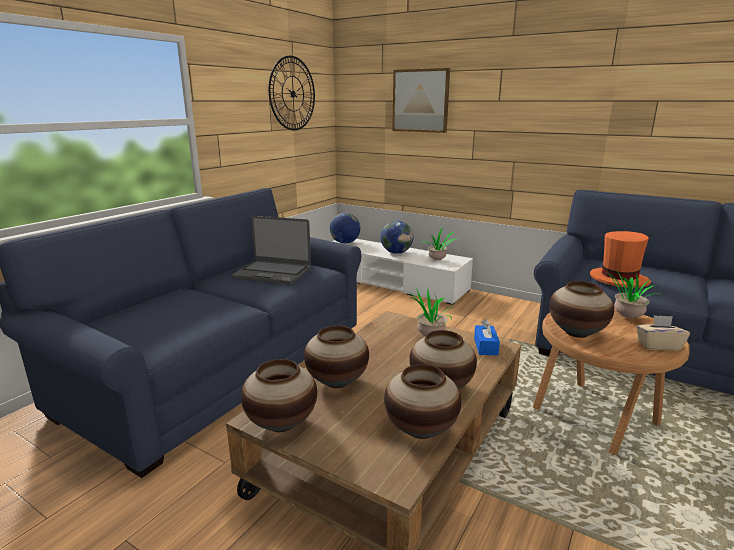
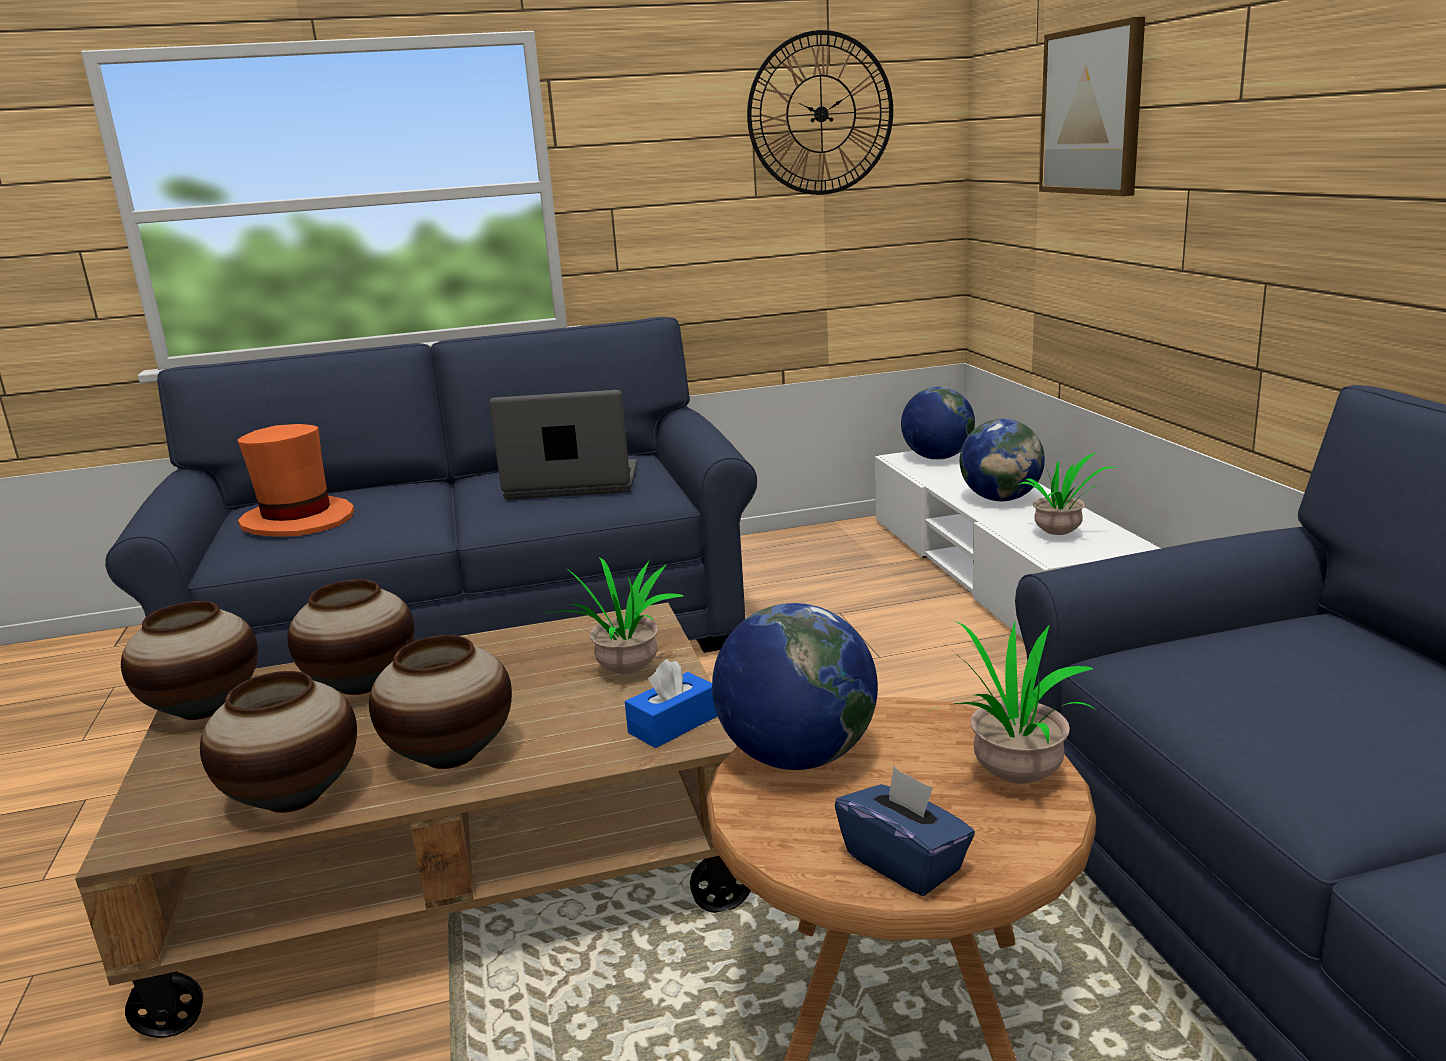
camera: 45 degrees right, 0 degrees up
laptop [232,216,311,285] -> laptop turned 120 degrees clockwise [489,390,637,500]
vase [549,281,614,338] -> globe [712,603,878,770]
orange hat [590,231,651,288] -> orange hat moved to [237,424,355,537]
beige tissue box [636,315,690,351] -> blue tissue box [835,767,975,896]

